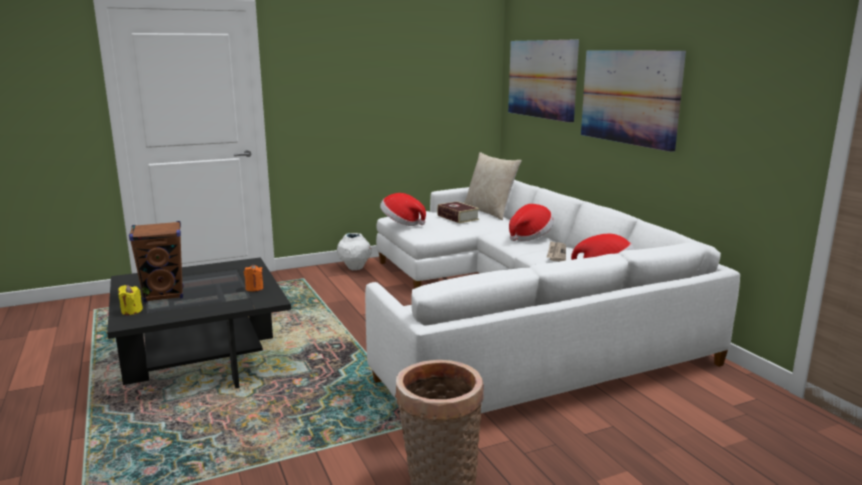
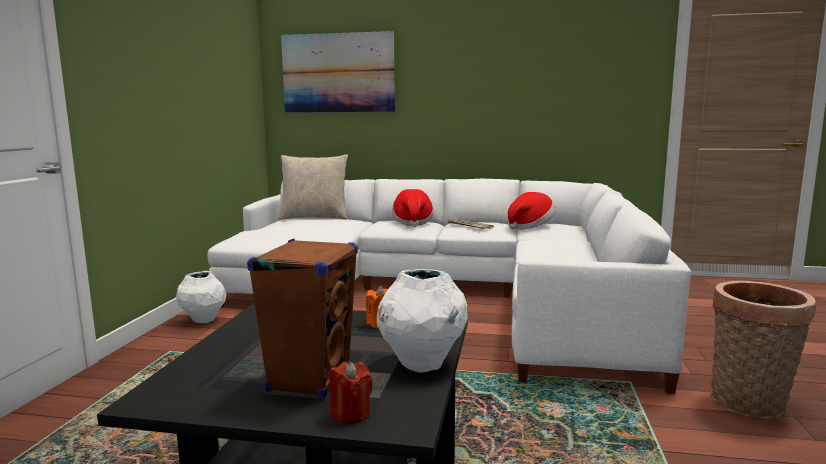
camera: 55 degrees left, 5 degrees down
yellow candle [118,285,143,315] -> red candle [330,362,373,424]
hat [380,193,426,226] -> none
book [437,201,480,223] -> none
picture [581,51,686,152] -> none
none -> white vase [377,269,468,373]

